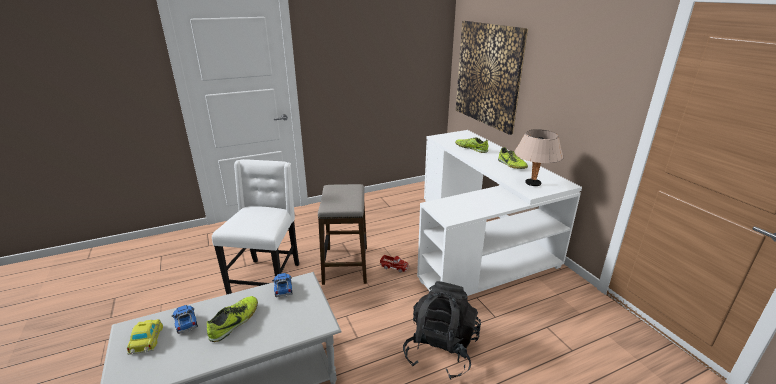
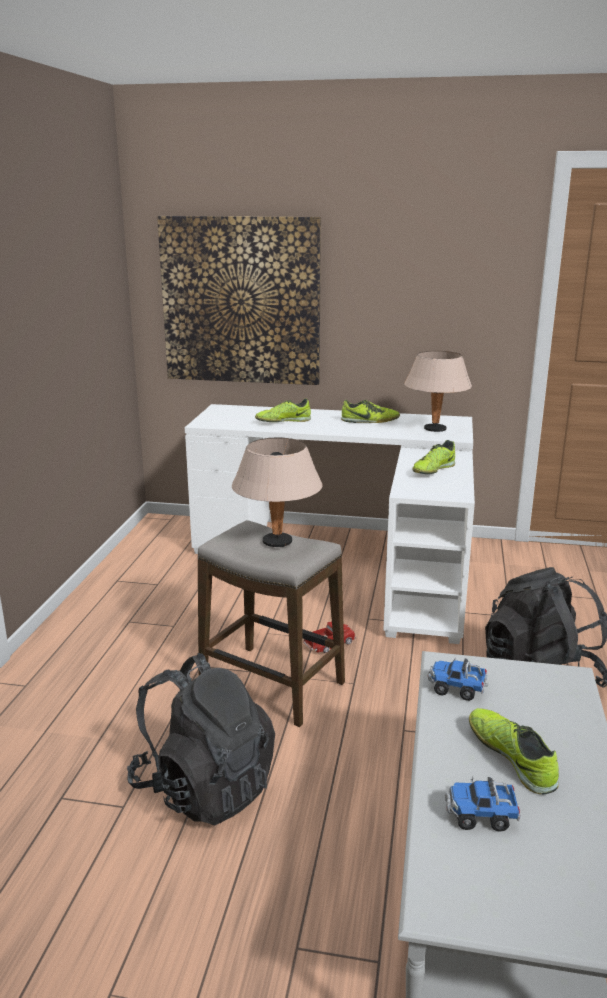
camera: 55 degrees left, 5 degrees down
toy car [127,319,163,355] -> none
white chair [212,159,299,295] -> black backpack [127,653,275,826]
none -> beige table lamp [232,438,323,547]
none -> shoe [412,440,455,474]

